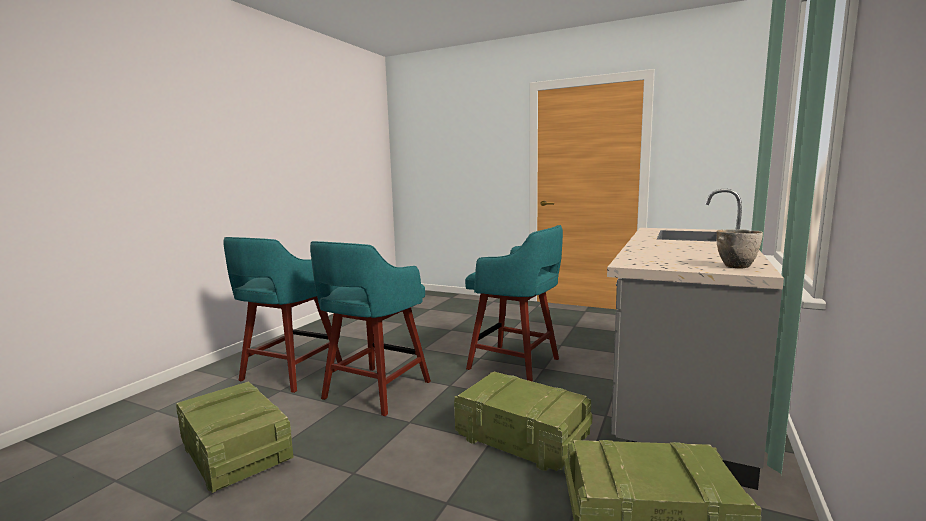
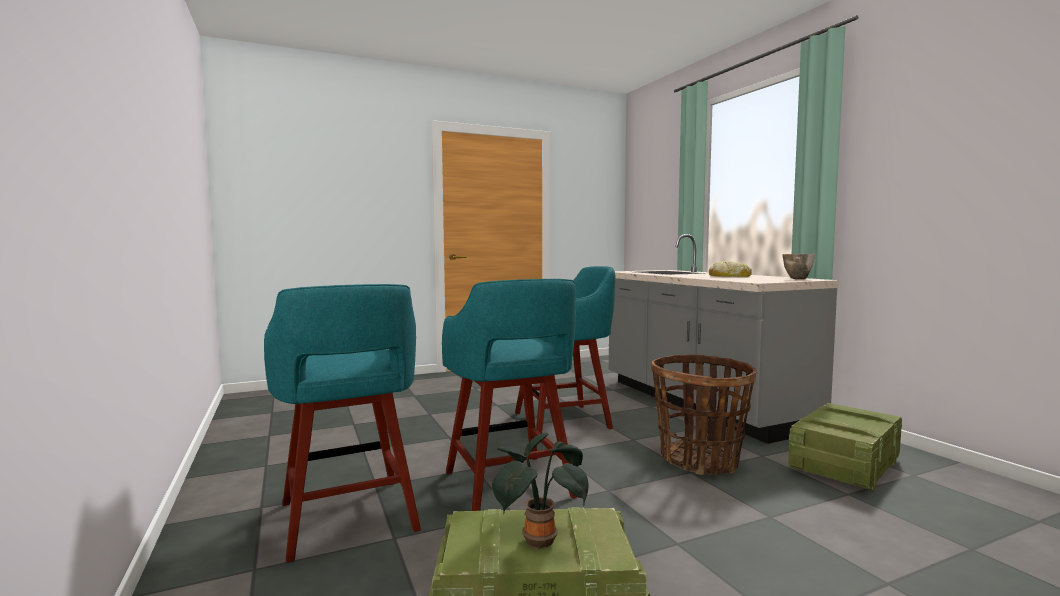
camera: 50 degrees left, 5 degrees down
crate [454,372,592,471] -> basket [651,355,757,475]
none -> potted plant [492,433,589,550]
none -> bread [709,261,752,277]

